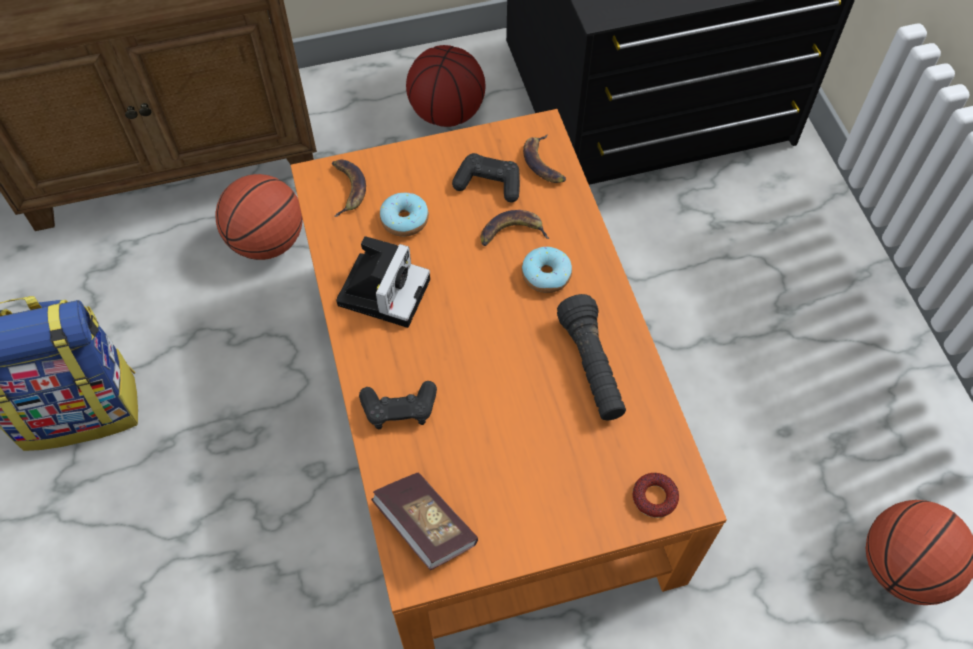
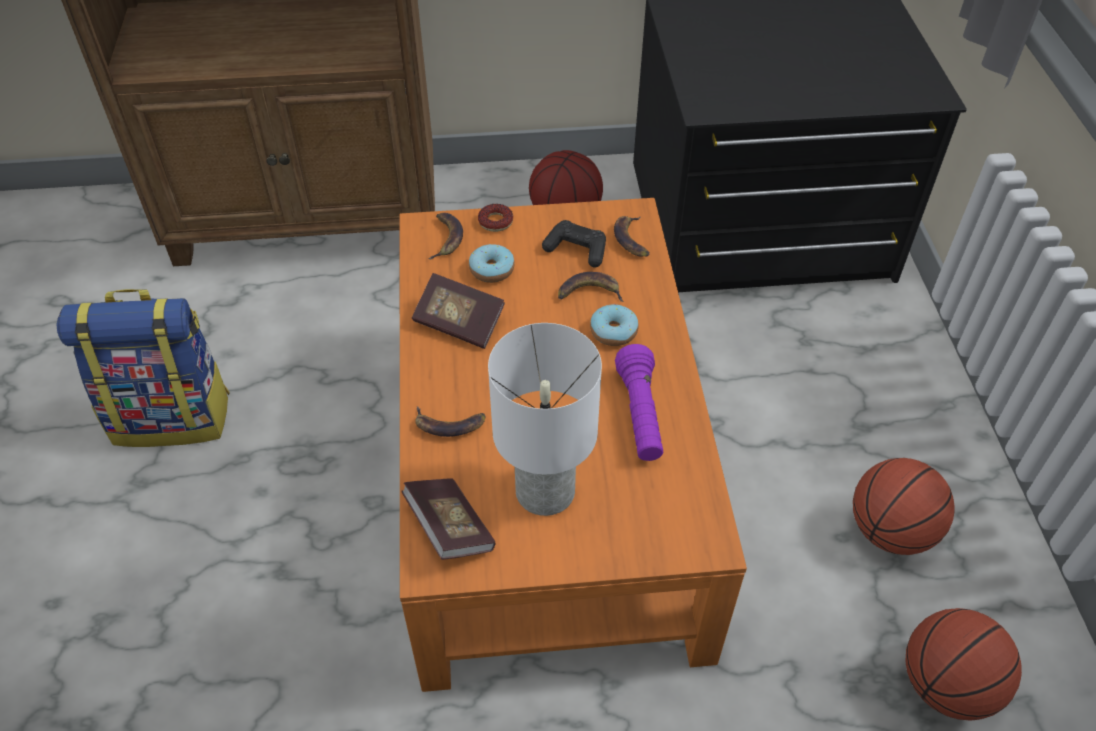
camera: 10 degrees right, 10 degrees down
basketball [215,174,303,260] -> basketball moved to [853,458,955,555]
camera [336,236,430,328] -> book [412,273,505,349]
black game controller [359,381,437,429] -> banana [415,406,486,437]
black flashlight [557,294,626,420] -> purple flashlight [615,344,663,461]
donut [633,473,679,518] -> donut moved to [478,204,513,232]
none -> white table lamp [488,323,602,516]

